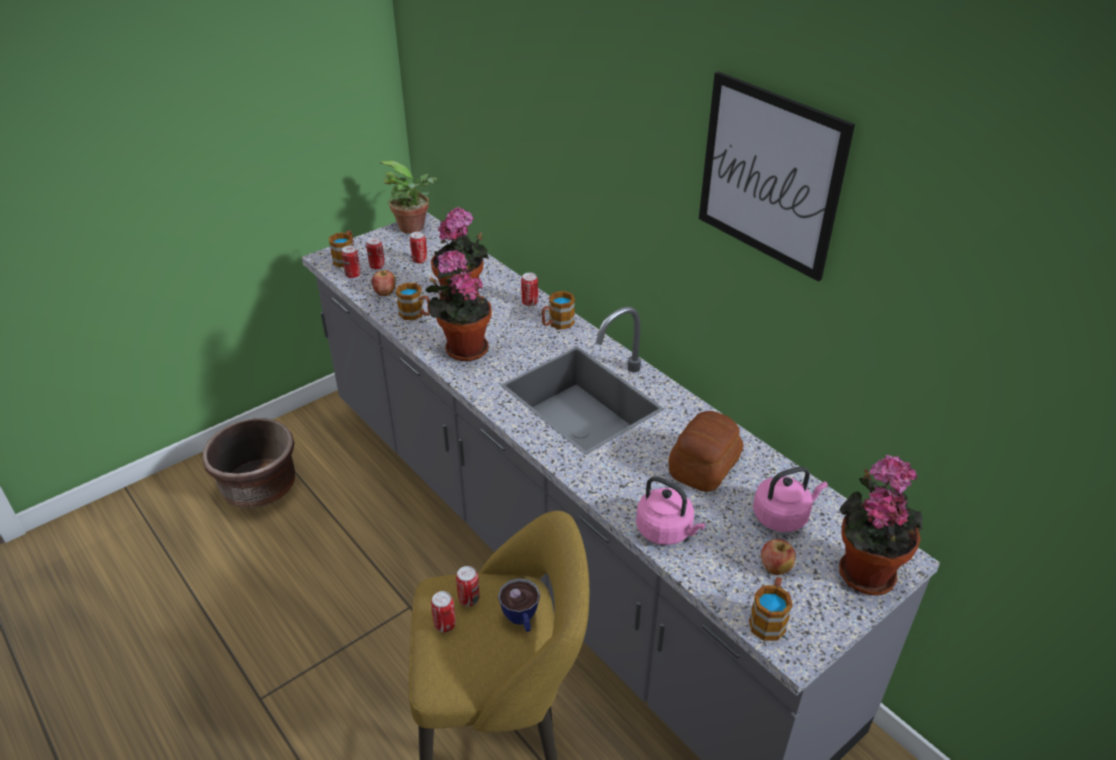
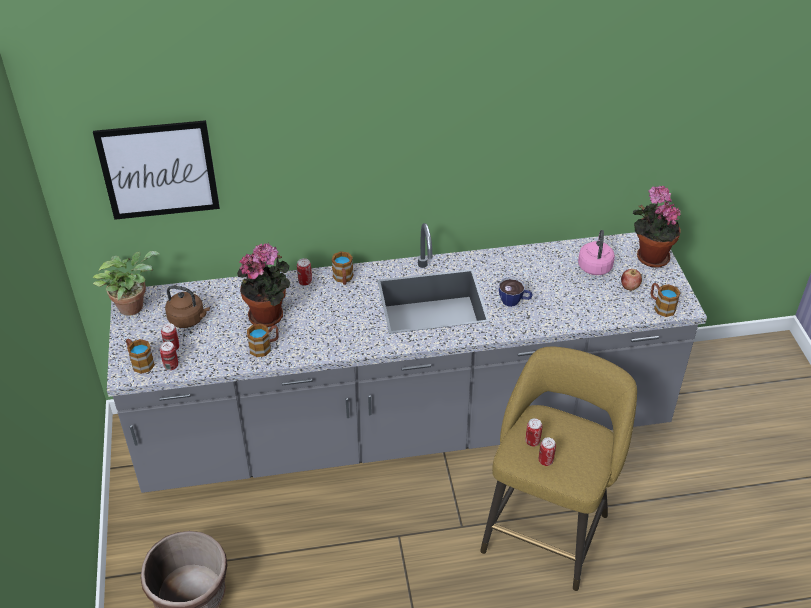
camera: 60 degrees left, 5 degrees up
apple [372,270,396,296] -> none
can [410,232,427,264] -> brown kettle [165,286,210,328]
potted plant [425,250,492,361] -> none
cup [498,578,540,632] -> cup moved to [499,277,533,307]
pink kettle [636,476,705,545] -> none
bread [668,411,743,492] -> none
picture [699,71,855,282] -> picture moved to [93,120,220,220]

